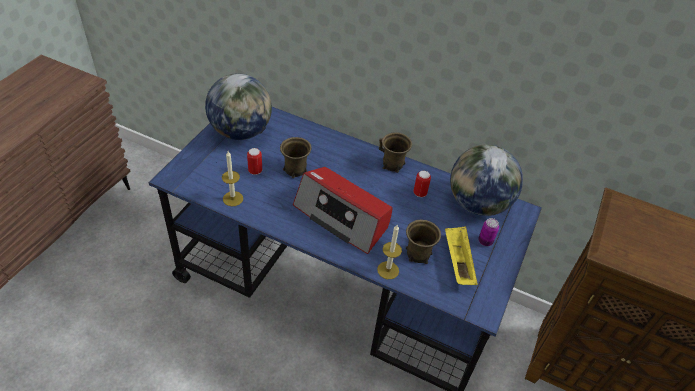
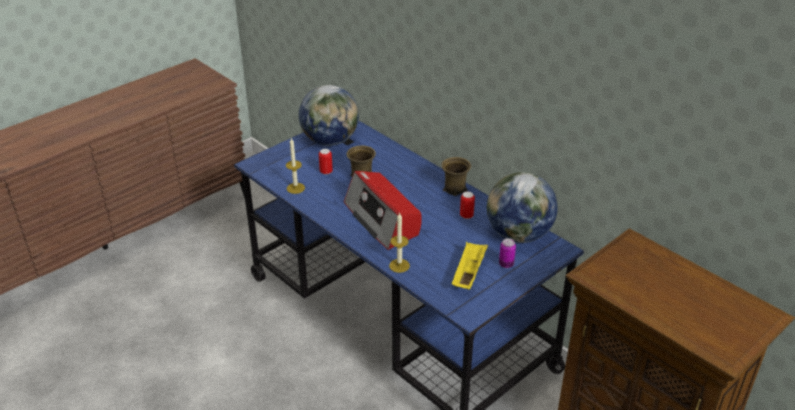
camera: 25 degrees right, 10 degrees down
brown mug [406,220,441,264] -> none

